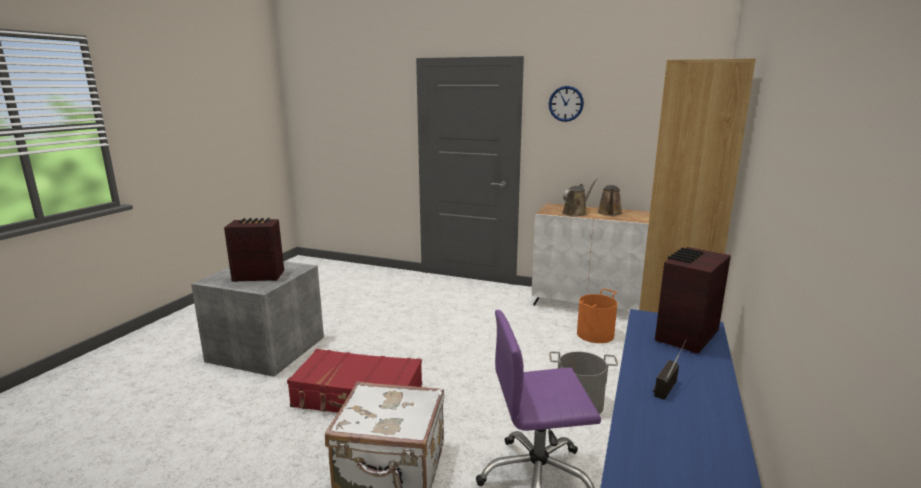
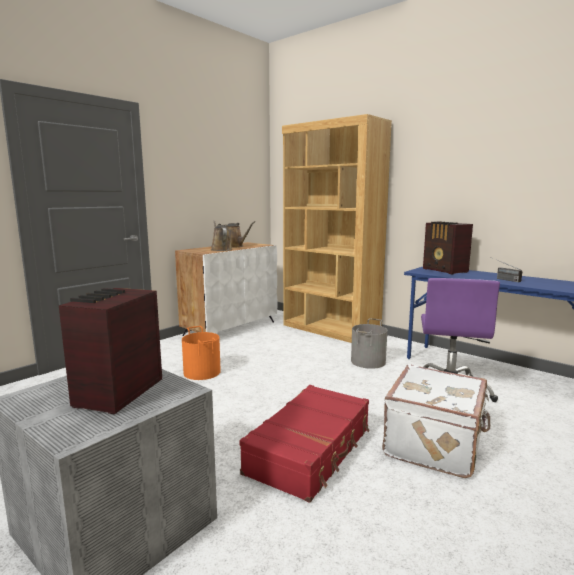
camera: 70 degrees left, 5 degrees down
wall clock [549,86,584,122] -> none
orange bucket [577,288,617,343] -> orange bucket moved to [182,326,221,380]

